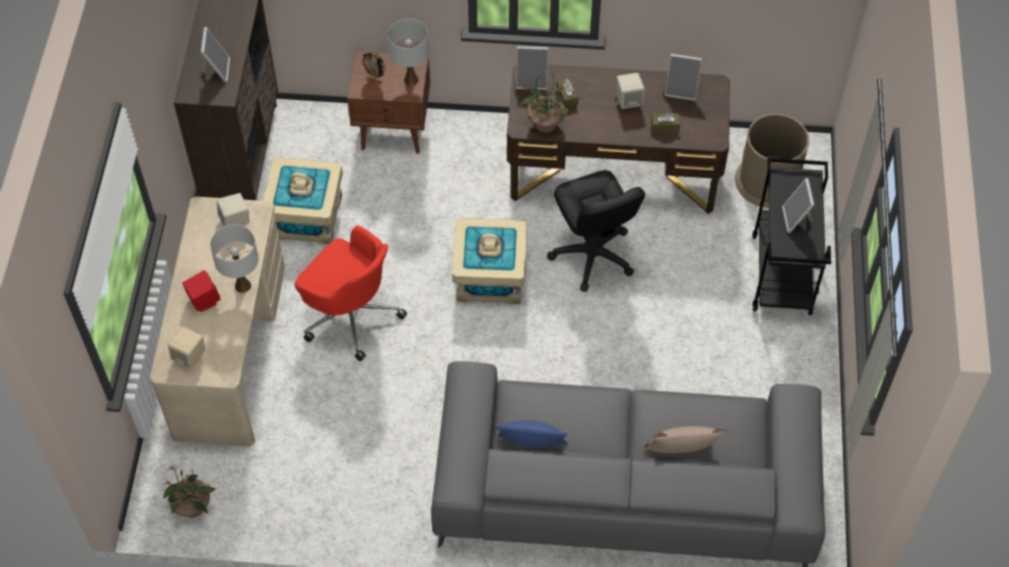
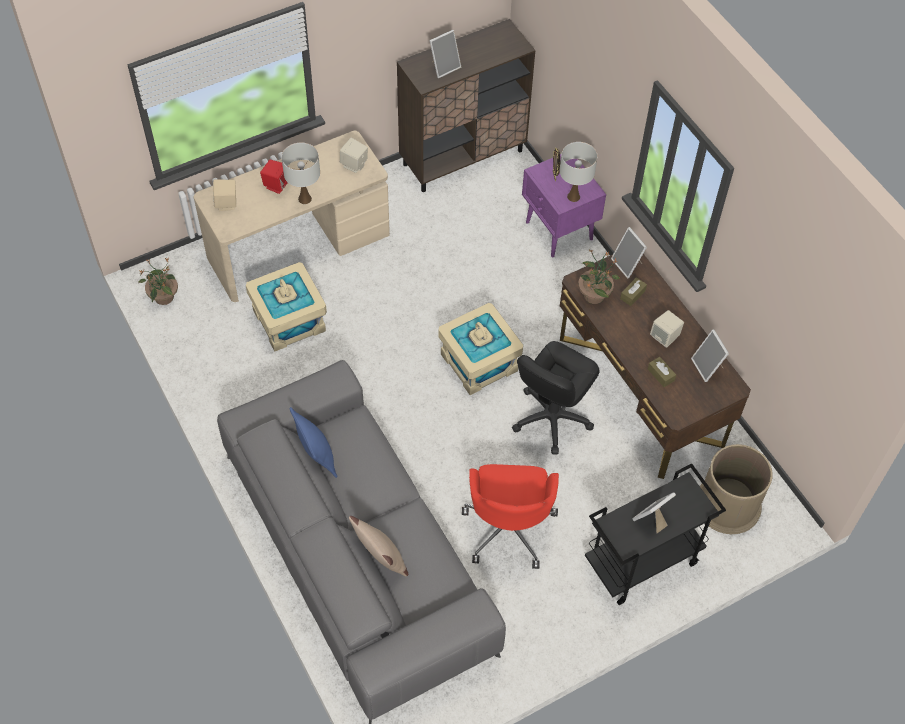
camera: 55 degrees right, 0 degrees up
beige storage box [263,157,343,244] -> beige storage box moved to [246,262,327,351]
red office chair [295,225,407,361] -> red office chair moved to [462,464,559,569]
brown nightstand [347,51,430,154] -> purple nightstand [522,154,606,257]

